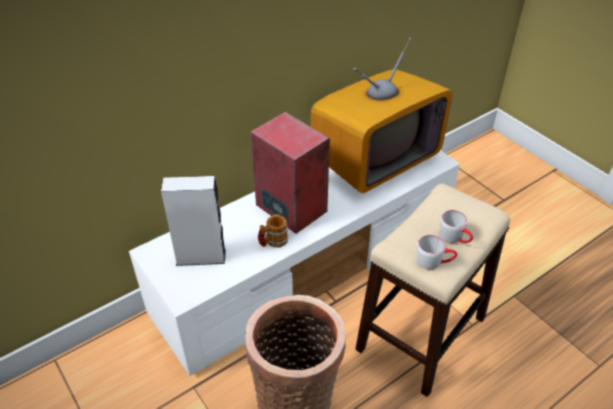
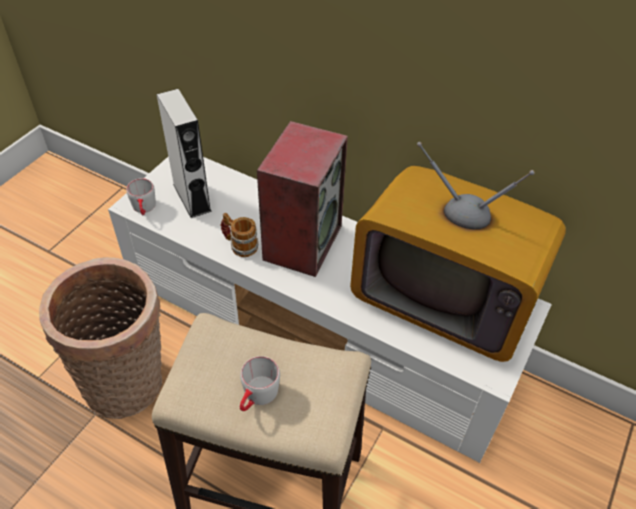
camera: 65 degrees right, 5 degrees up
grey mug [417,235,457,270] -> grey mug moved to [126,178,156,215]

